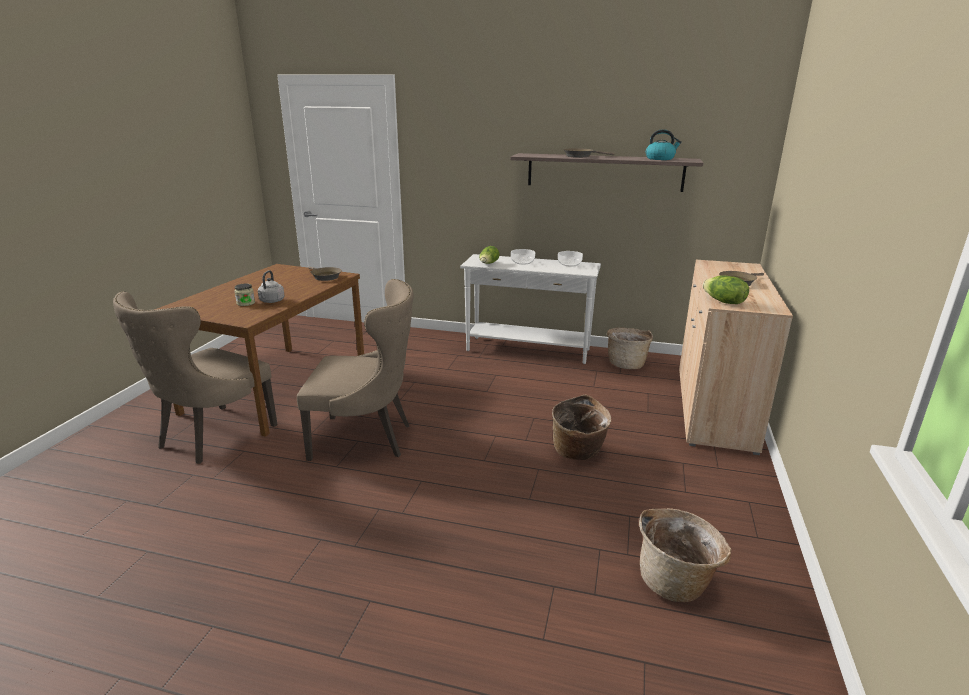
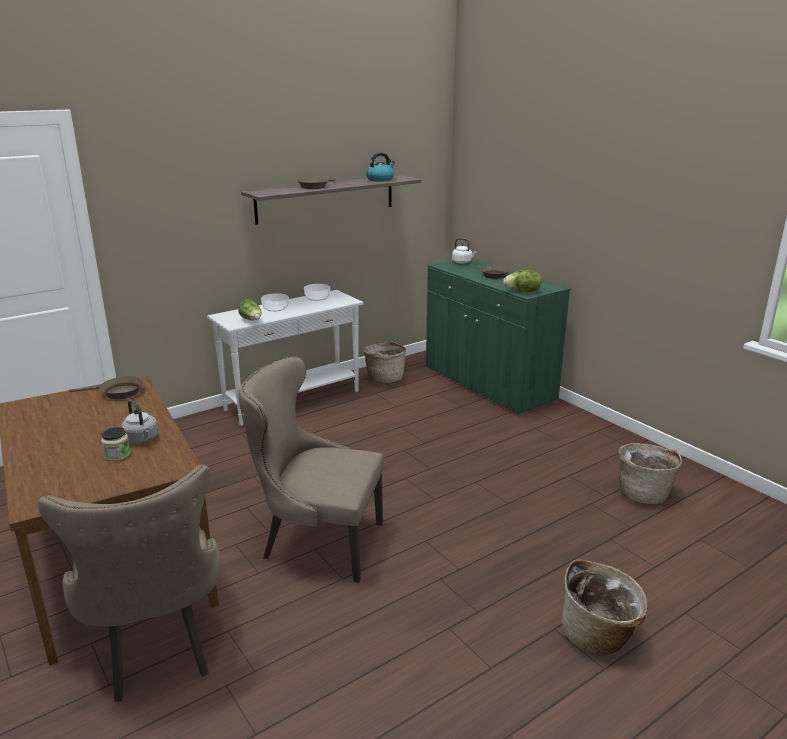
camera: 50 degrees left, 0 degrees up
beige chair [297,279,414,461] -> beige chair turned 120 degrees counterclockwise [238,356,384,583]
basket [552,395,611,460] -> basket moved to [562,559,648,656]
beige cabinet [679,260,793,455] -> green cabinet [426,258,570,416]
none -> white kettle [452,238,476,264]

